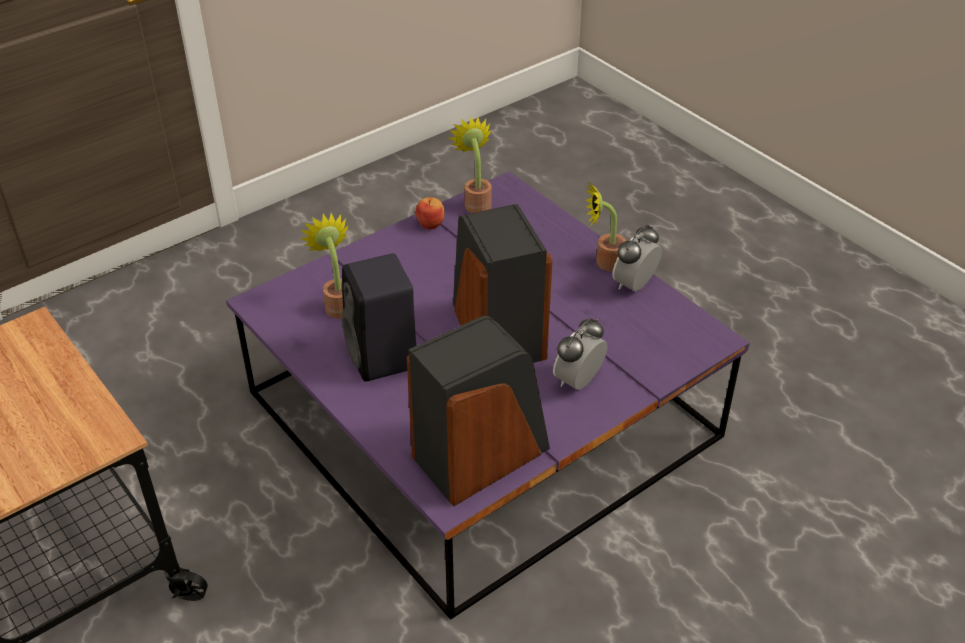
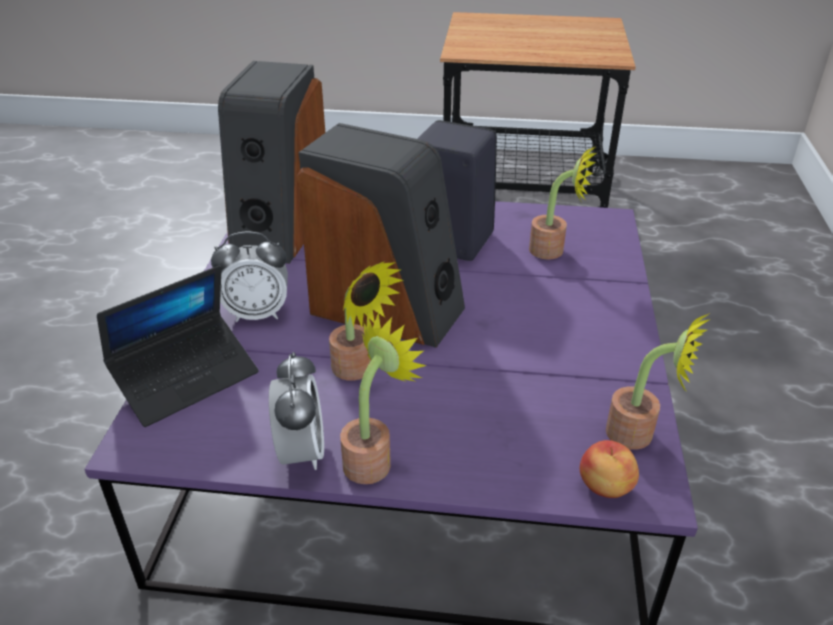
camera: 135 degrees right, 5 degrees down
apple [415,197,445,230] -> apple moved to [580,440,639,498]
alarm clock [553,318,608,390] -> alarm clock turned 90 degrees clockwise [211,232,288,322]
none -> laptop [97,265,258,427]
none -> potted plant [329,261,404,381]

